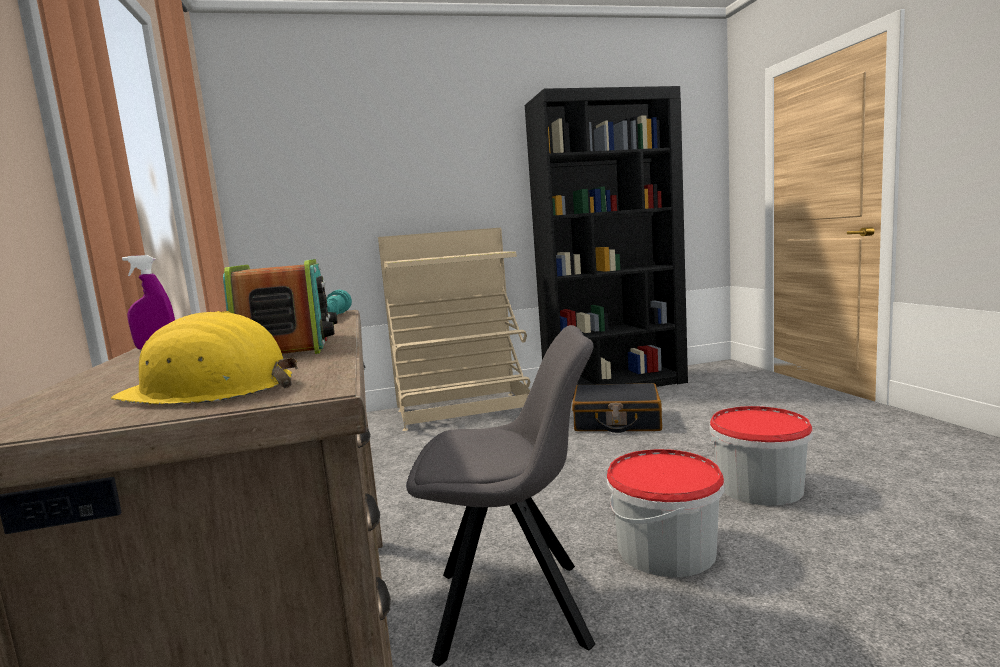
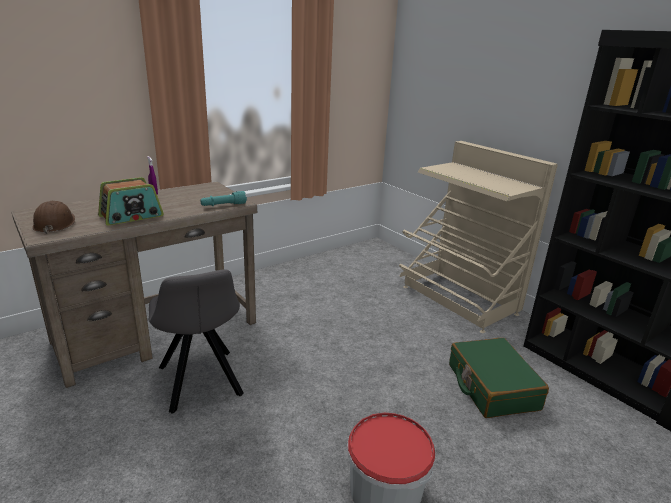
camera: 65 degrees right, 15 degrees up
yellow hard hat [111,311,298,405] -> brown hard hat [32,201,75,234]
black suitcase [572,383,662,433] -> green suitcase [449,338,549,418]
bucket [607,449,725,577] -> none

